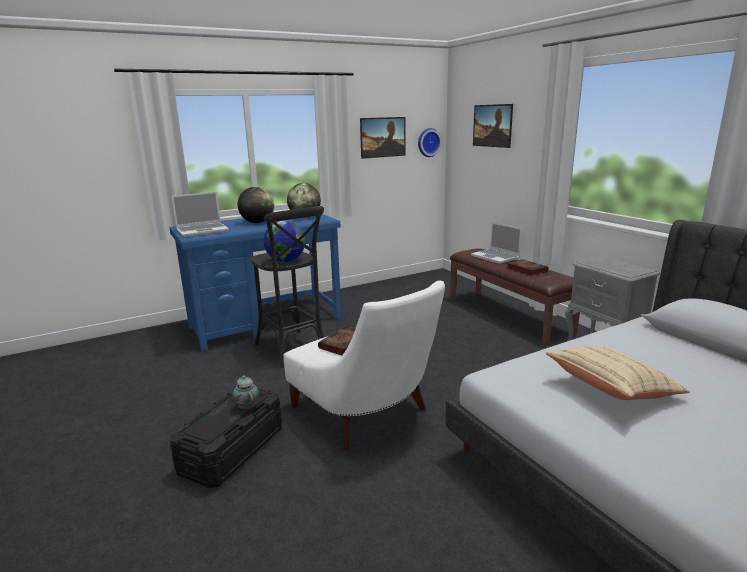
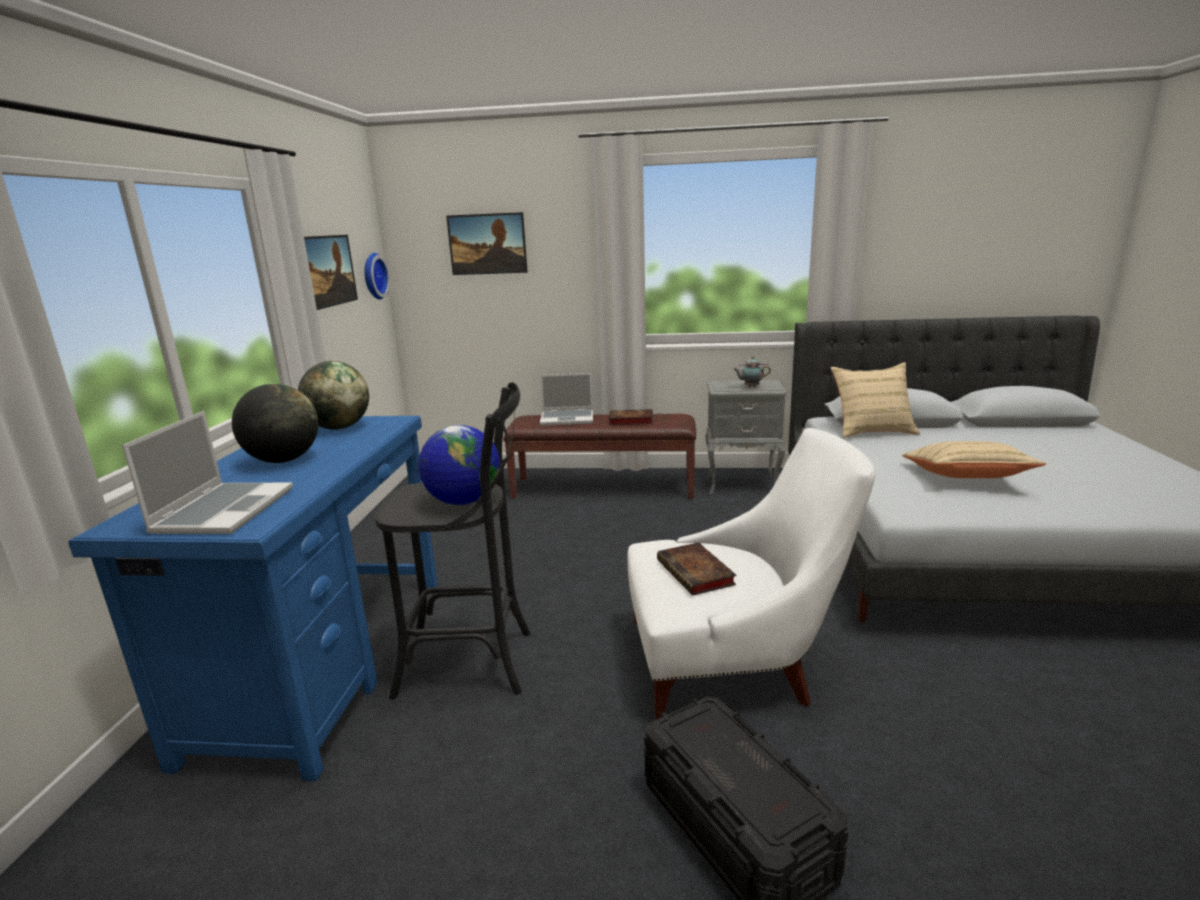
camera: 55 degrees left, 0 degrees up
teapot [232,376,259,409] -> teapot moved to [733,356,771,387]
none -> beige pillow [830,362,920,438]

